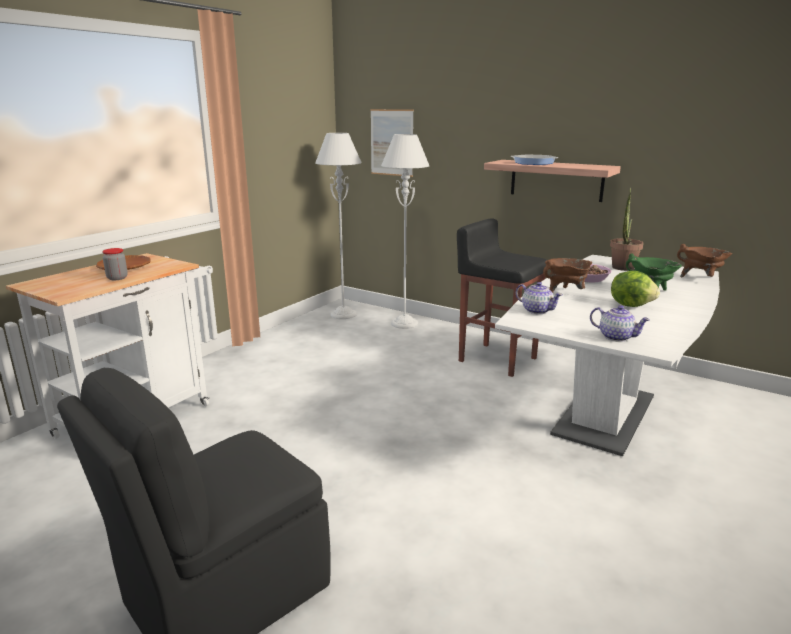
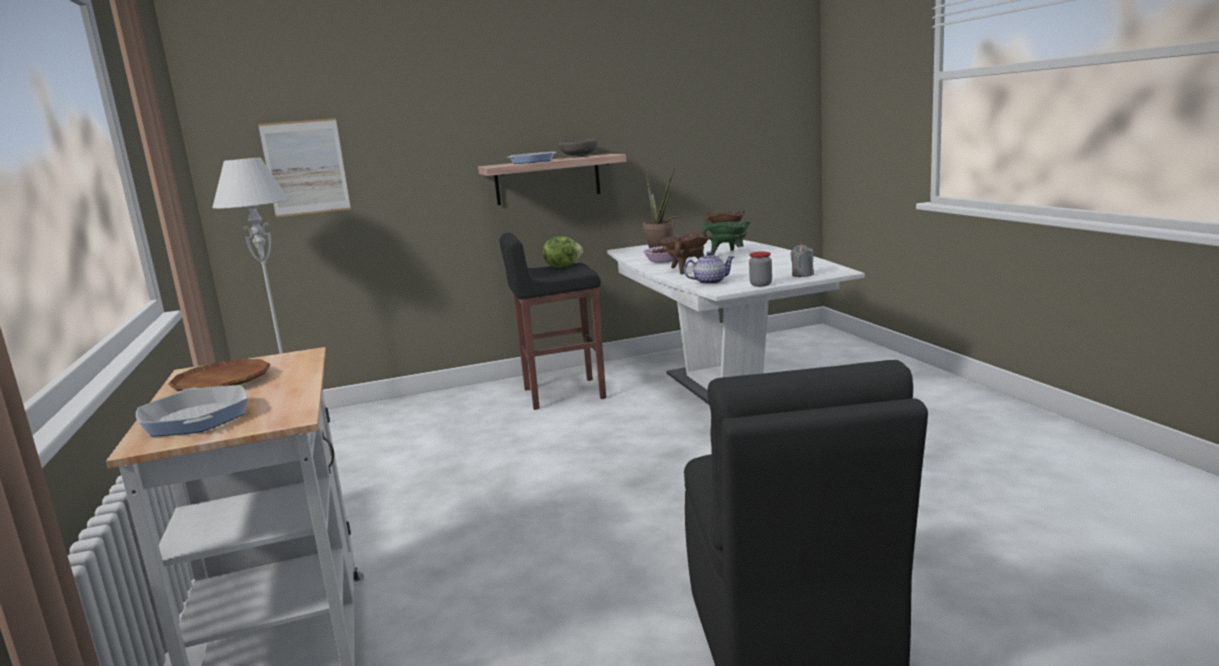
camera: 50 degrees left, 5 degrees down
jar [102,248,128,280] -> jar moved to [749,252,772,287]
grey floor lamp [381,134,429,329] -> none
teapot [590,305,650,342] -> grey candle [790,244,814,277]
lettuce [611,271,660,307] -> lettuce moved to [543,236,583,268]
none -> frying pan [136,385,248,436]
none -> grey bowl [559,139,597,158]

